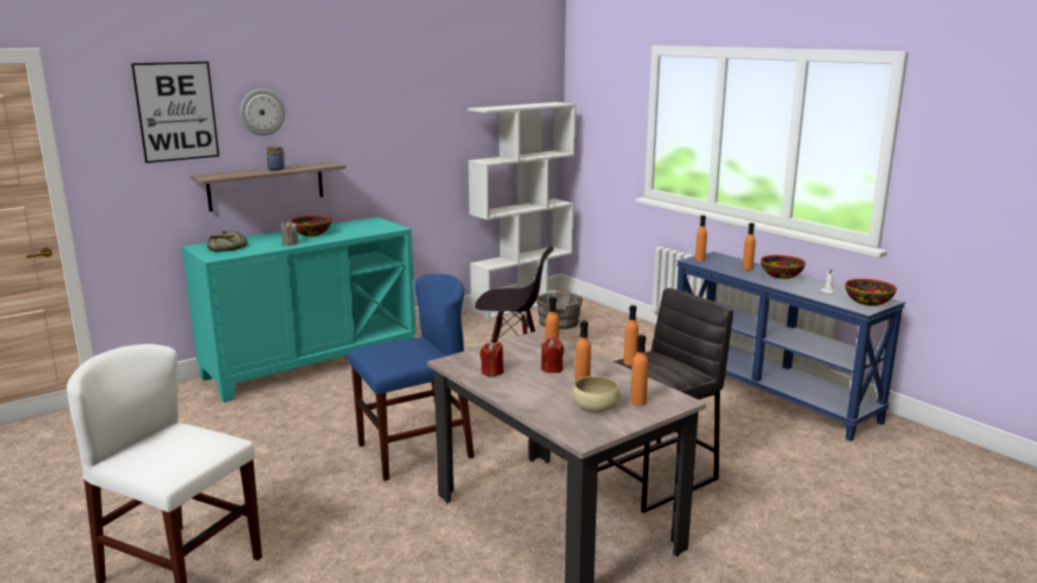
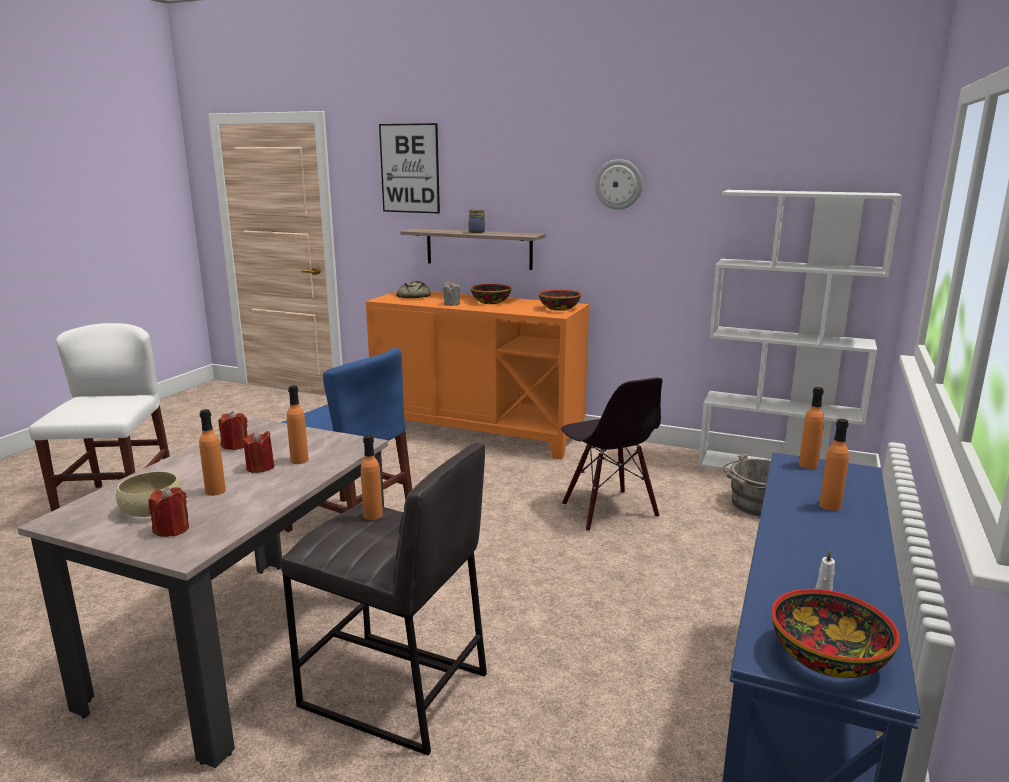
camera: 60 degrees right, 0 degrees up
turquoise cabinet [182,217,416,402] -> orange cabinet [366,291,589,459]
wall clock [240,89,285,136] -> wall clock moved to [595,159,642,210]
orange bottle [630,335,648,406] -> red candle [148,486,189,537]
bowl [761,255,806,279] -> bowl moved to [539,289,581,311]

